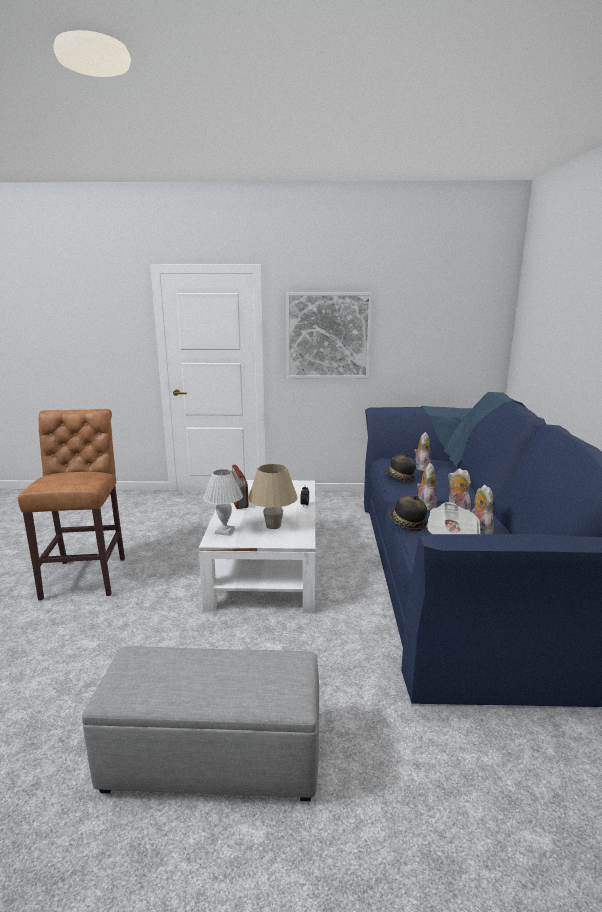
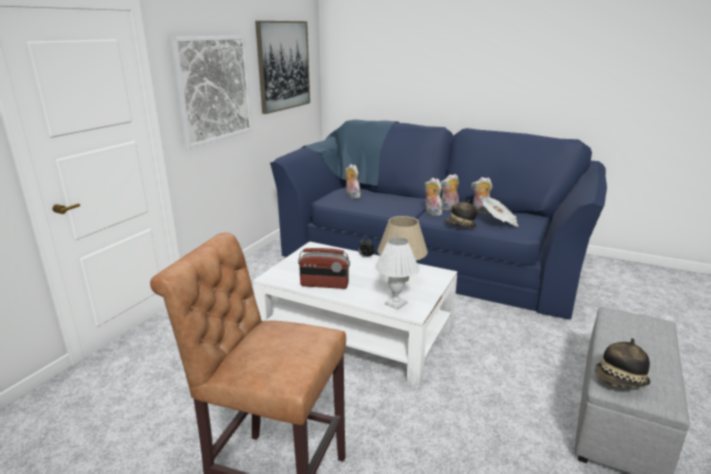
camera: 65 degrees left, 5 degrees up
hat [384,453,416,482] -> hat moved to [595,338,650,388]
none -> picture [255,21,310,114]

